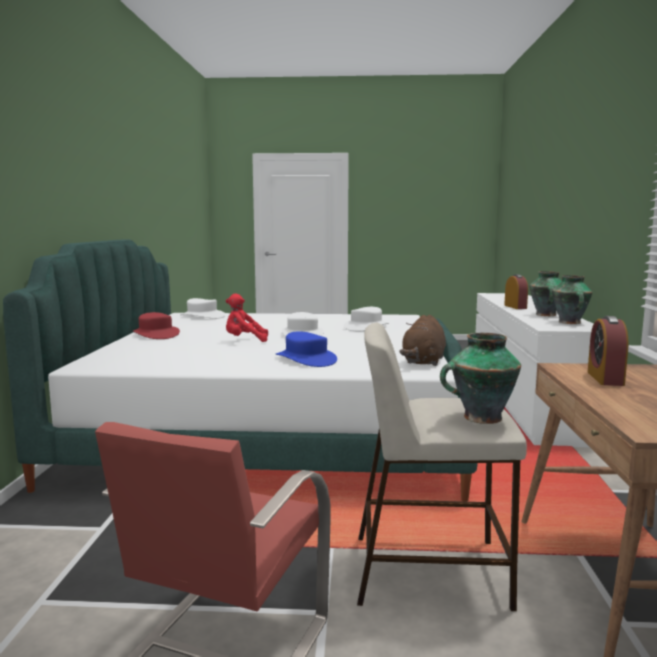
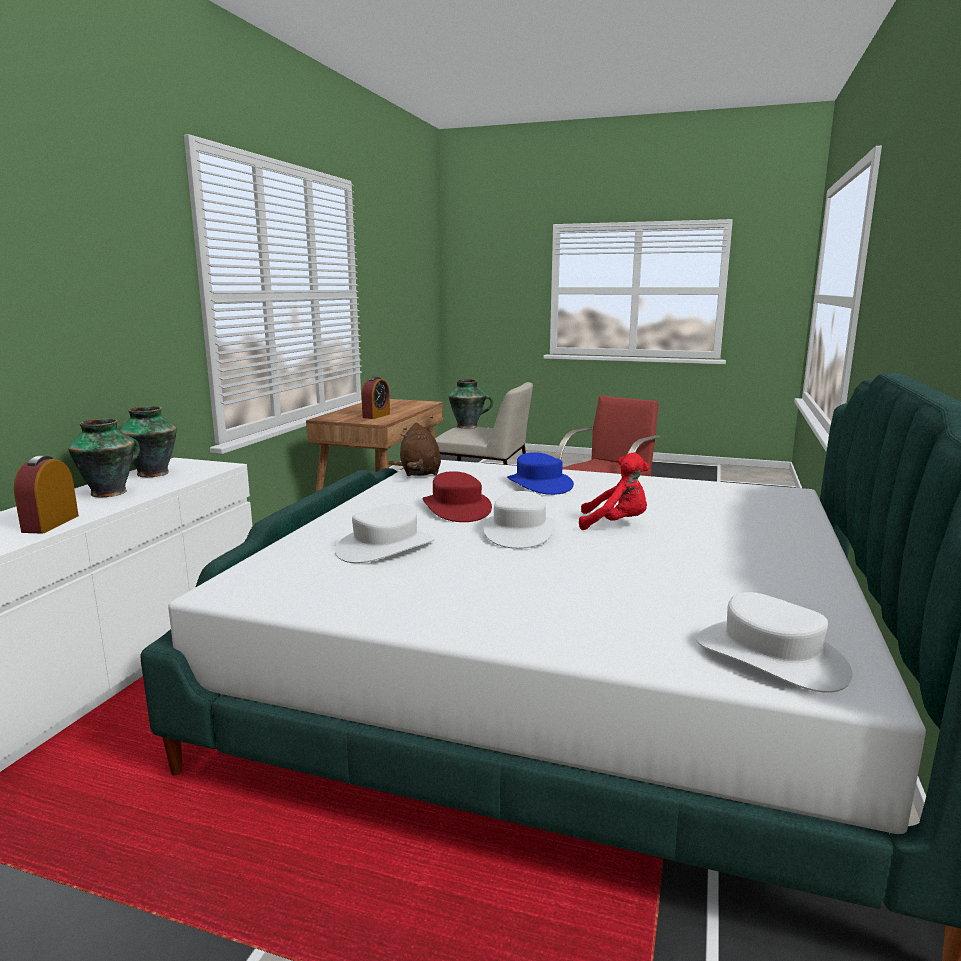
camera: 165 degrees left, 5 degrees up
red hat [133,312,180,339] -> red hat moved to [423,471,492,522]
brown plush toy [399,315,446,366] -> brown plush toy turned 135 degrees clockwise [400,423,441,476]

